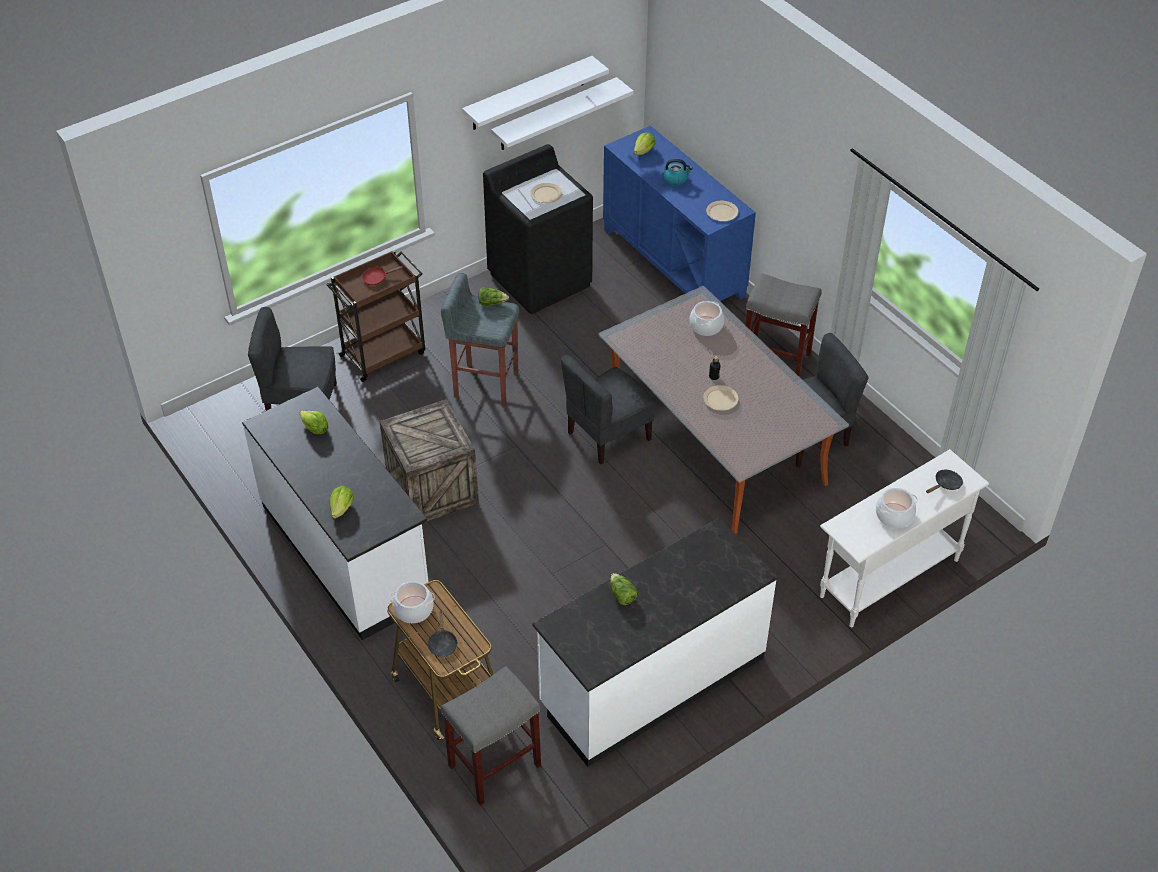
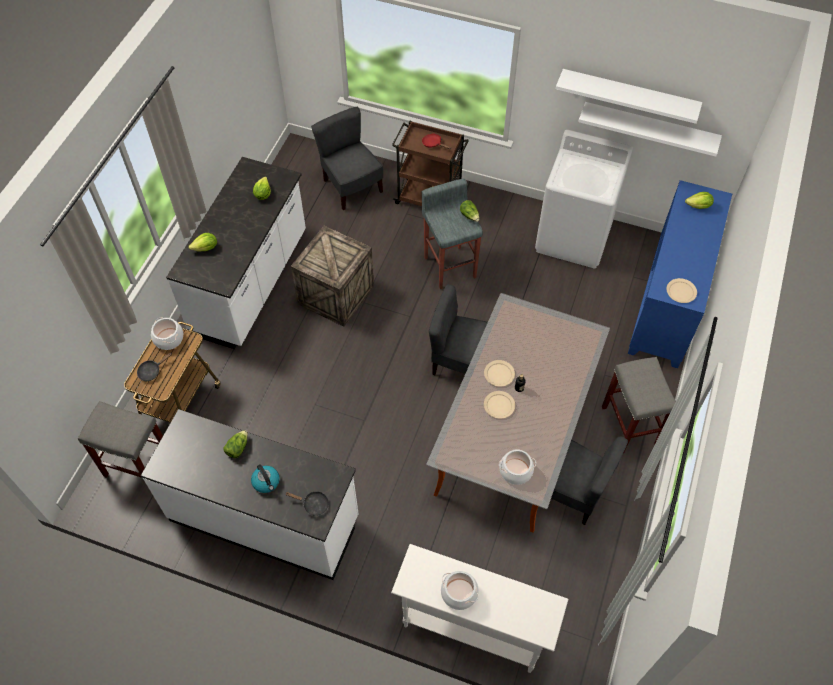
camera: 55 degrees right, 10 degrees up
black washing machine [483,144,593,314] -> white washing machine [535,130,633,268]
beige plate [530,183,563,203] -> beige plate moved to [484,360,515,387]
kettle [663,159,693,185] -> kettle moved to [251,464,280,493]
cooking pot [689,301,724,336] -> cooking pot moved to [499,449,536,485]
black frying pan [926,470,963,493] -> black frying pan moved to [286,491,329,516]

